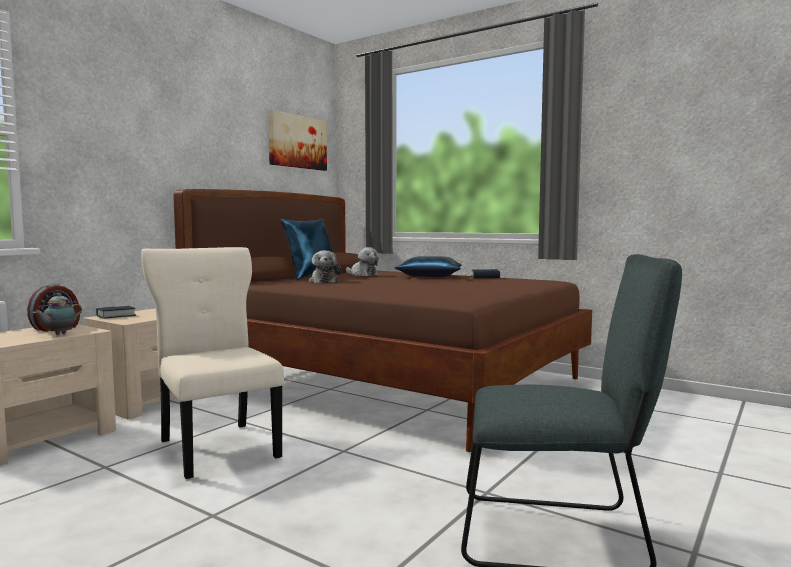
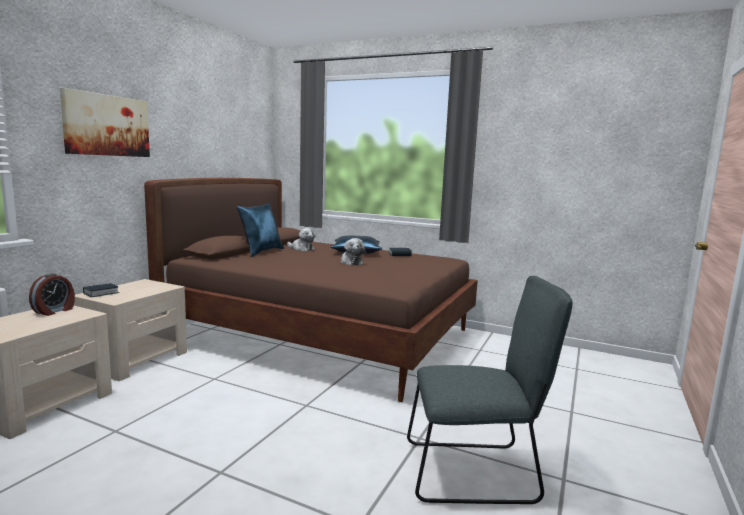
camera: 10 degrees left, 5 degrees up
teapot [33,293,82,335] -> none
beige chair [141,247,284,479] -> none
picture [268,110,327,171] -> picture moved to [60,88,150,157]
plush toy [309,250,341,283] -> plush toy moved to [341,238,366,265]

